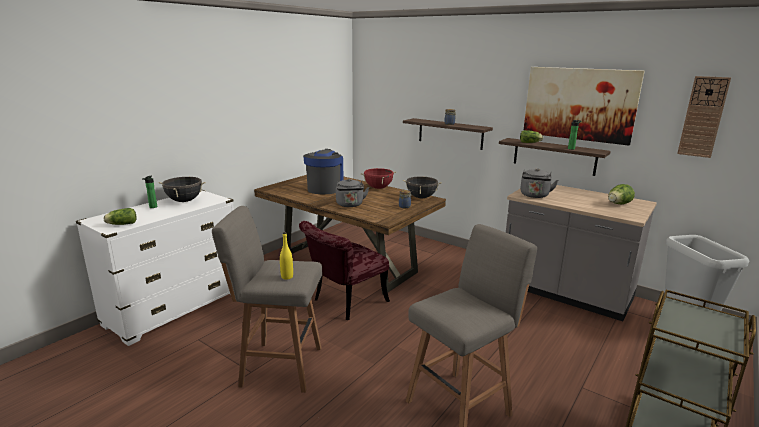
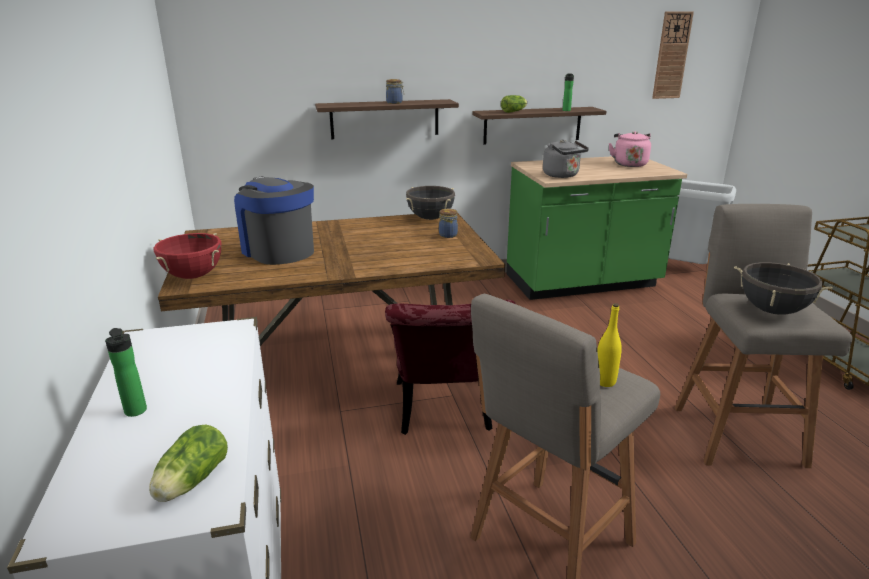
camera: 50 degrees left, 5 degrees up
black cooking pot [158,176,206,202] -> black cooking pot moved to [734,262,833,315]
grey kettle [336,179,369,207] -> none
red cooking pot [361,168,396,189] -> red cooking pot moved to [153,233,222,279]
grey counter [506,185,657,321] -> green counter [507,156,687,300]
picture [523,67,645,145] -> none
lettuce [608,184,635,205] -> pink kettle [609,131,651,167]

